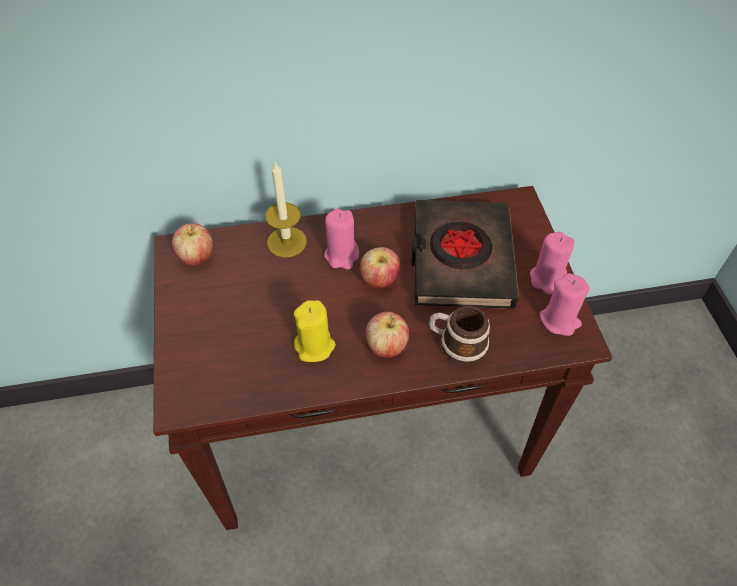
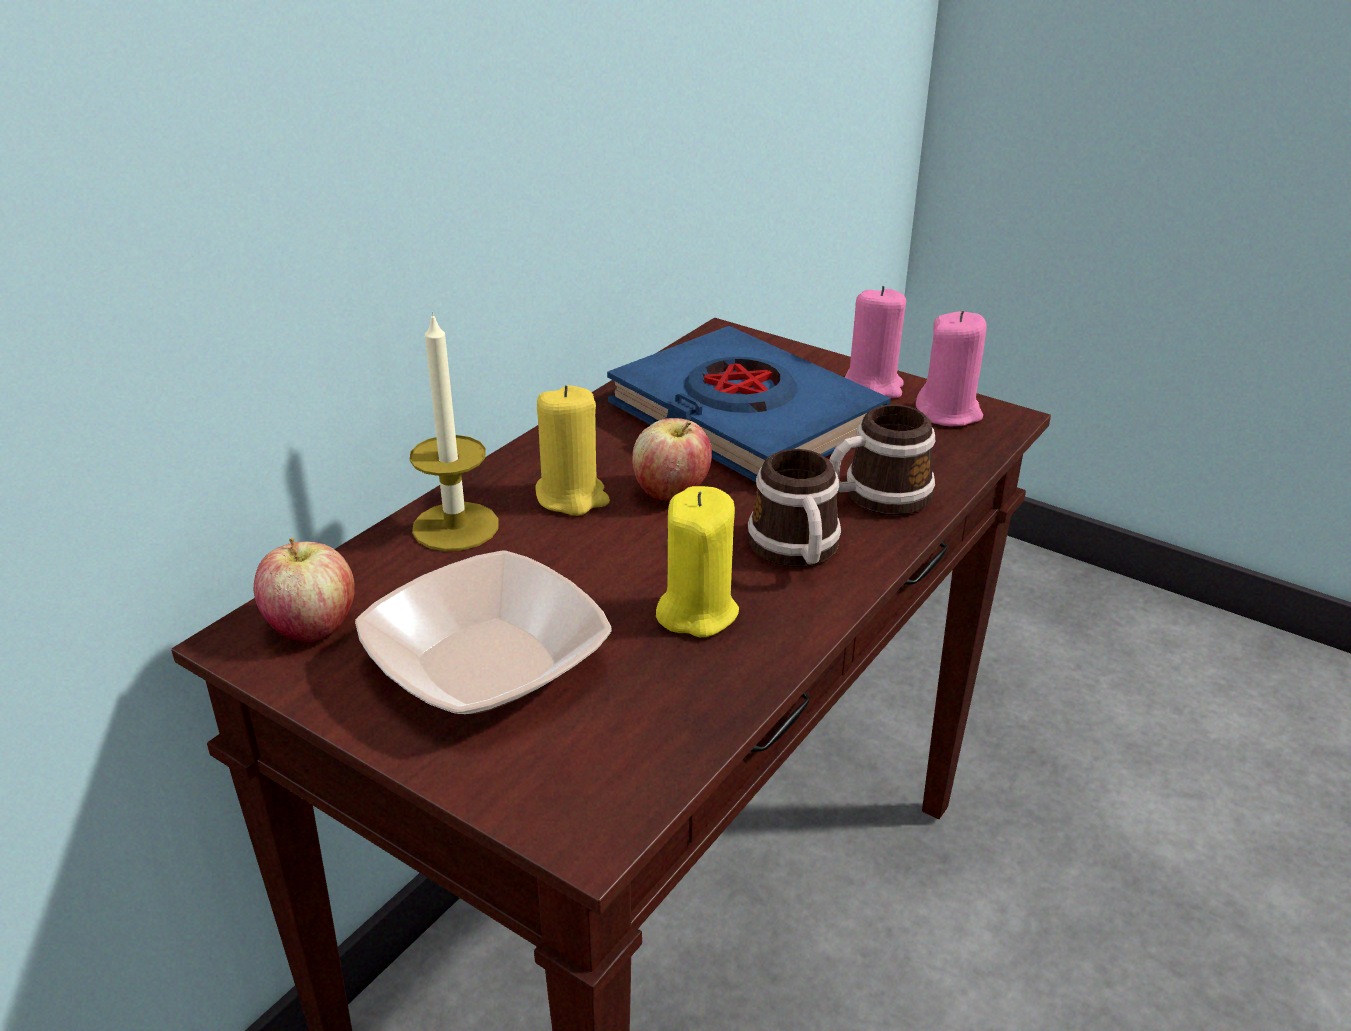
camera: 45 degrees left, 20 degrees down
pink candle [324,209,359,270] -> yellow candle [535,385,610,516]
apple [365,311,409,358] -> mug [748,449,841,567]
black book [412,200,519,309] -> blue book [607,326,891,482]
none -> bowl [355,550,612,714]

